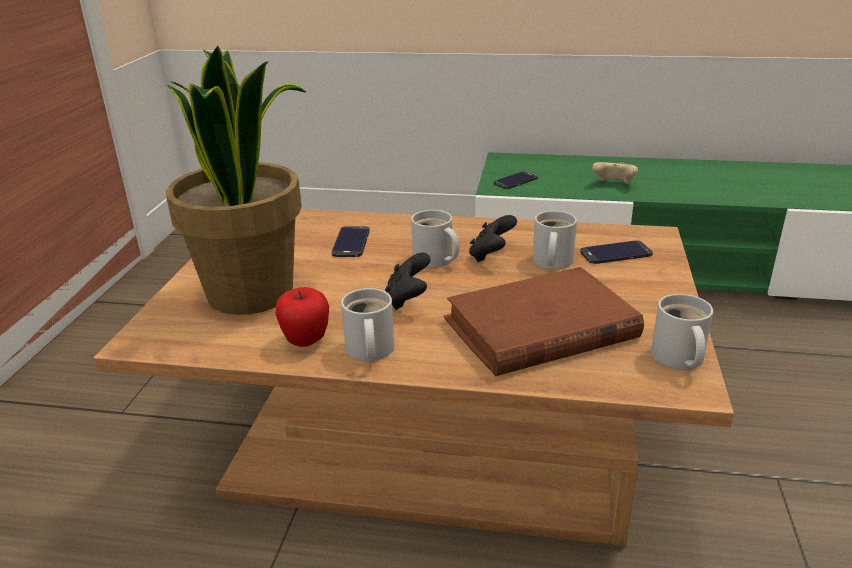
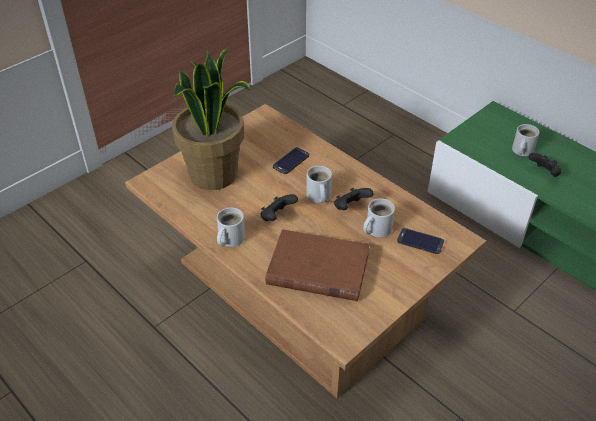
camera: 35 degrees right, 15 degrees up
apple [275,287,329,347] -> none
phone [493,171,538,189] -> none
beige game controller [592,162,638,184] -> black game controller [529,153,561,177]
white mug [651,294,713,370] -> white mug moved to [512,124,539,156]

